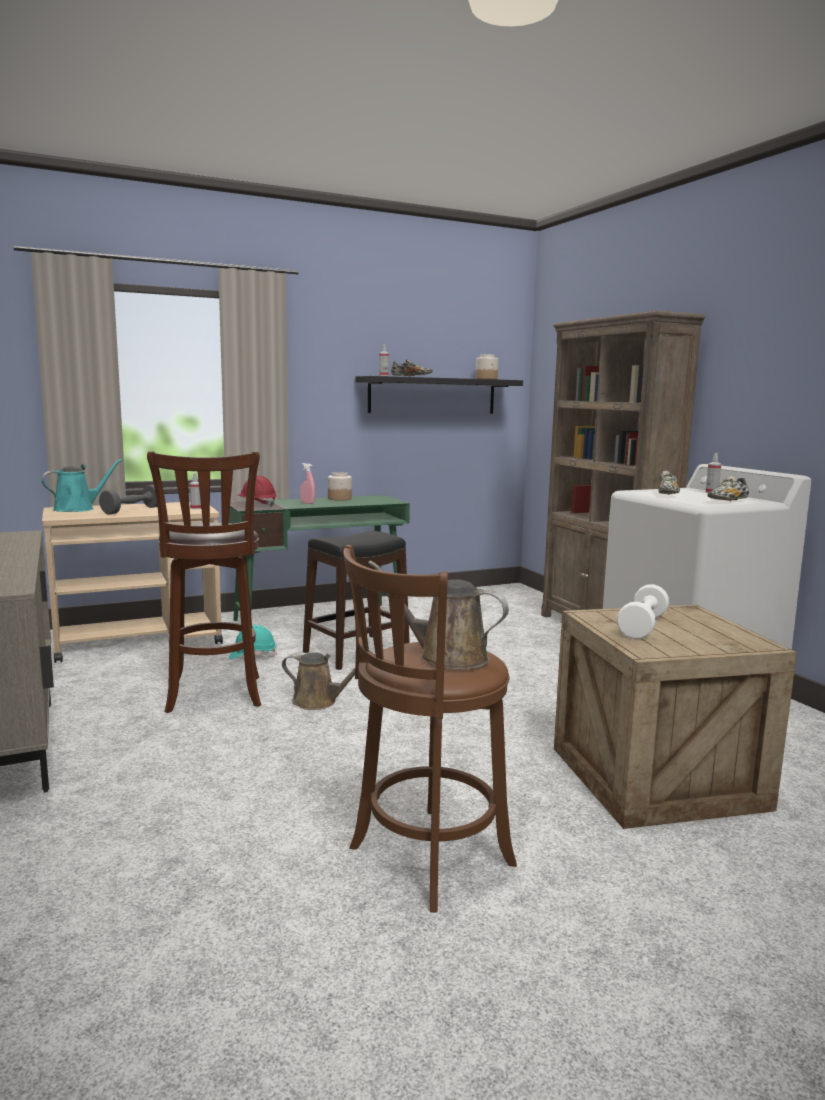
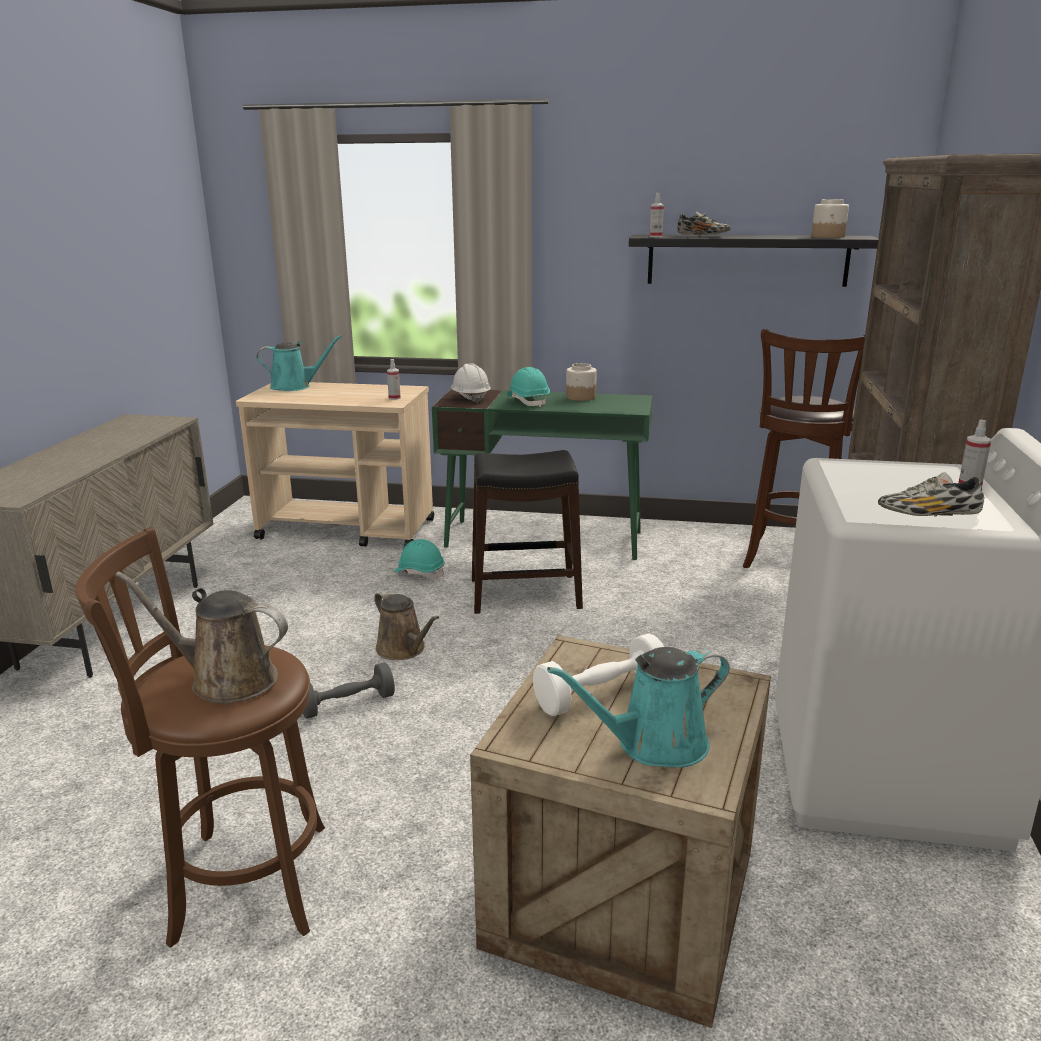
camera: 35 degrees right, 10 degrees up
grey dumbbell [99,485,157,515] -> grey dumbbell moved to [303,662,395,719]
brown stool [147,451,261,713] -> brown stool moved to [743,329,865,568]
red hard hat [237,475,277,507] -> white hard hat [451,363,491,403]
pink spray bottle [300,463,315,504] -> turquoise hard hat [507,367,550,407]
brown watering can [368,561,509,670] -> brown watering can turned 45 degrees counterclockwise [115,571,288,703]
shoe [659,470,680,495] -> none
none -> turquoise watering can [547,647,730,768]

